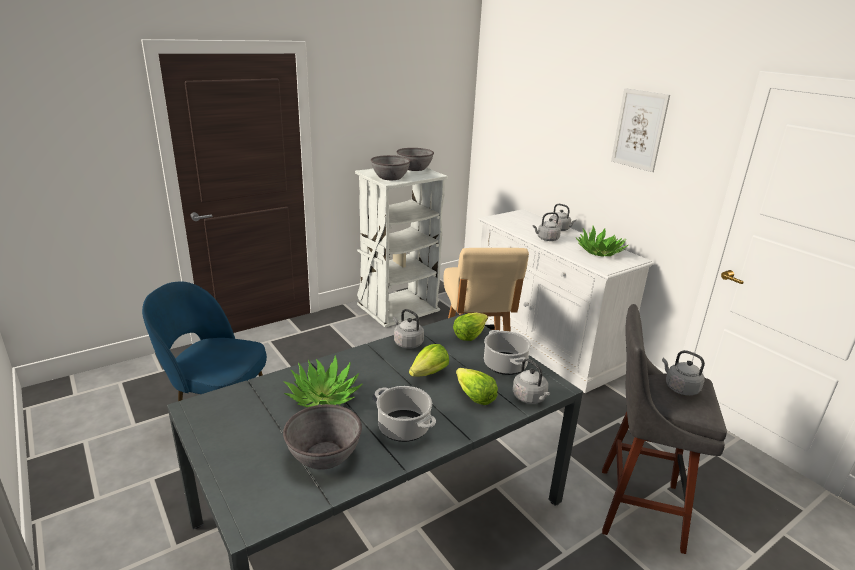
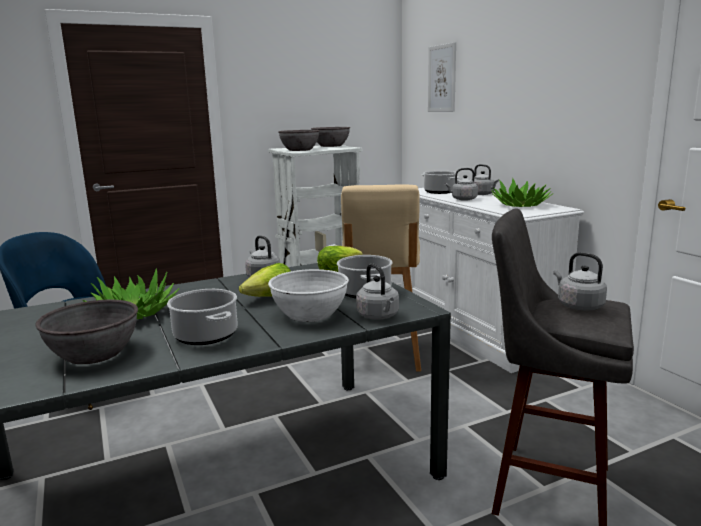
camera: 10 degrees right, 10 degrees down
lettuce [456,368,498,405] -> white bowl [268,269,349,322]
picture [611,88,670,172] -> picture moved to [428,42,456,112]
none -> cooking pot [422,171,460,194]

